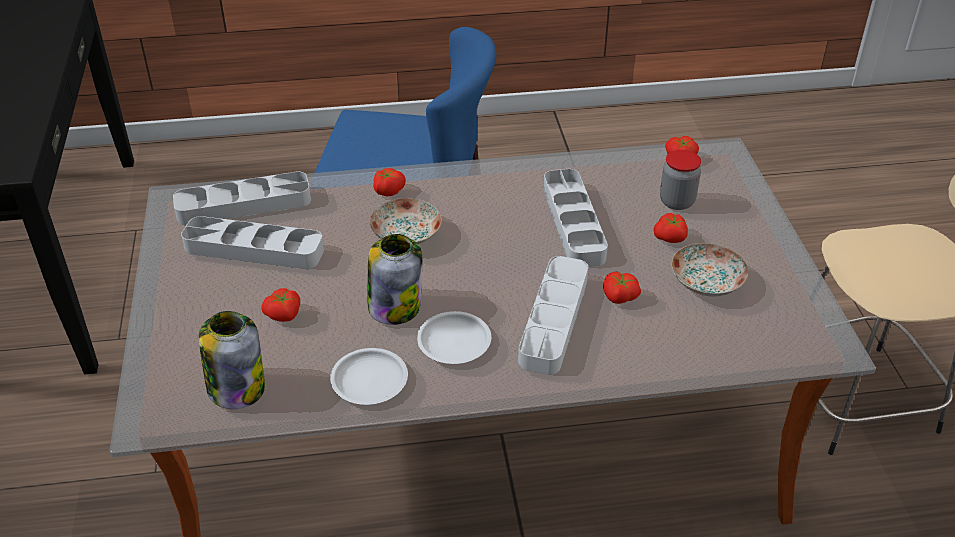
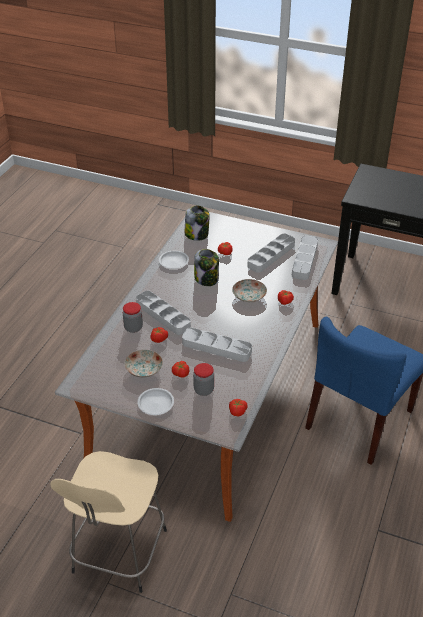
camera: 120 degrees right, 0 degrees up
white plate [417,311,491,364] -> white plate moved to [137,388,174,415]
none -> jar [123,302,143,333]

